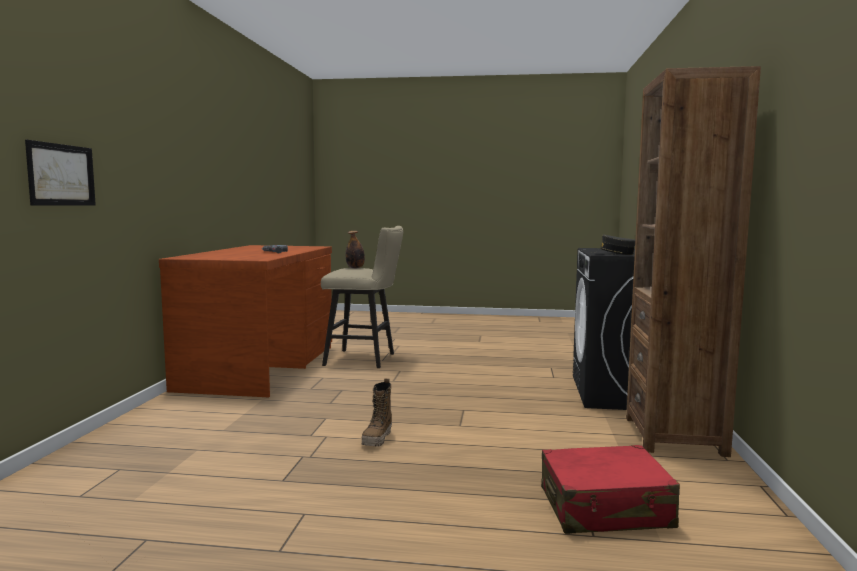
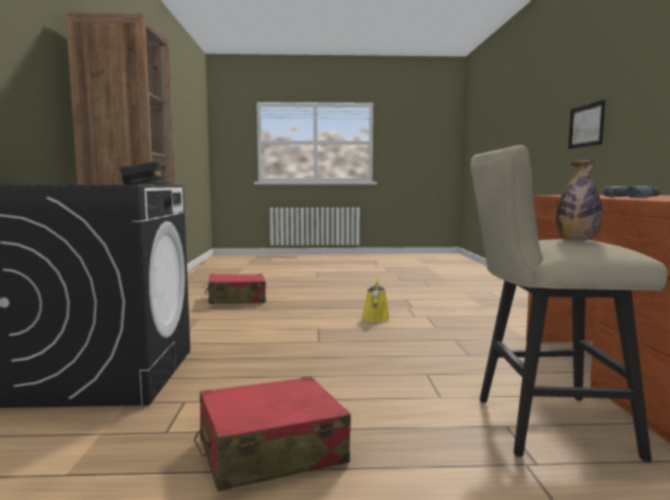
camera: 170 degrees right, 0 degrees up
boot [362,378,392,447] -> yellow watering can [362,275,390,322]
none -> red suitcase [194,376,351,492]

